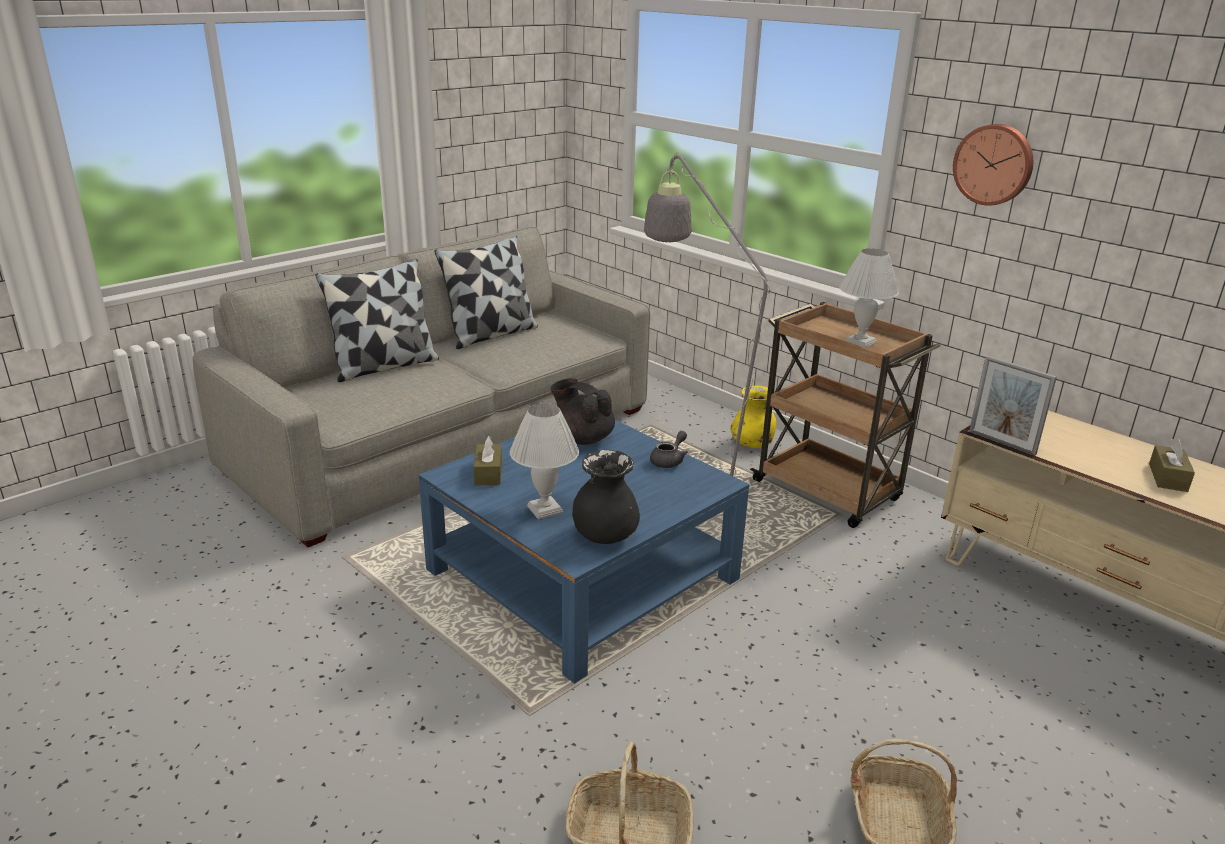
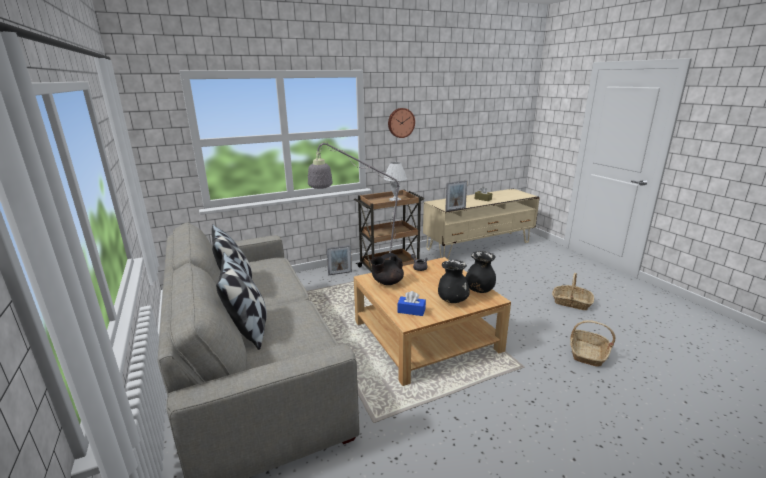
camera: 70 degrees left, 5 degrees down
blue coffee table [419,420,749,684] -> beige coffee table [354,257,511,386]
brown tissue box [473,436,502,485] -> blue tissue box [398,291,426,316]
white table lamp [510,403,579,519] -> black vase [438,260,470,303]
yellow vase [730,386,776,448] -> picture frame [326,245,352,276]

